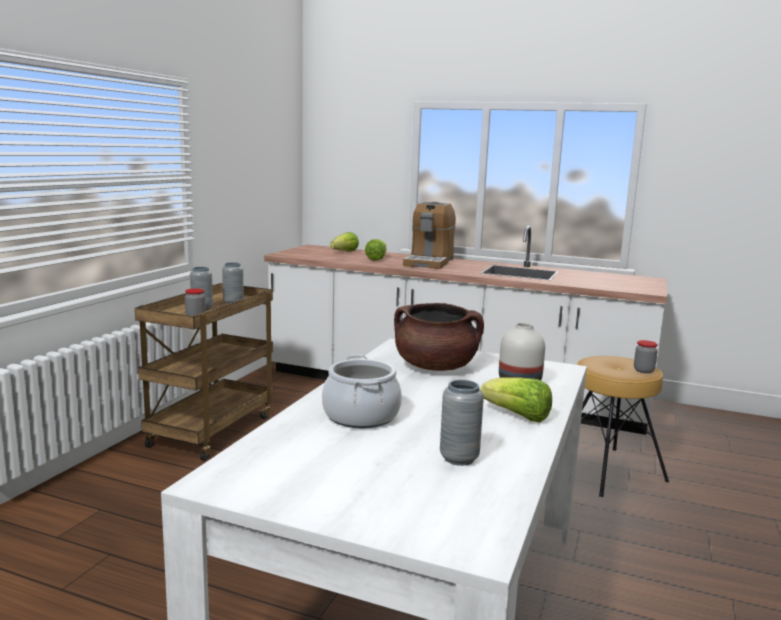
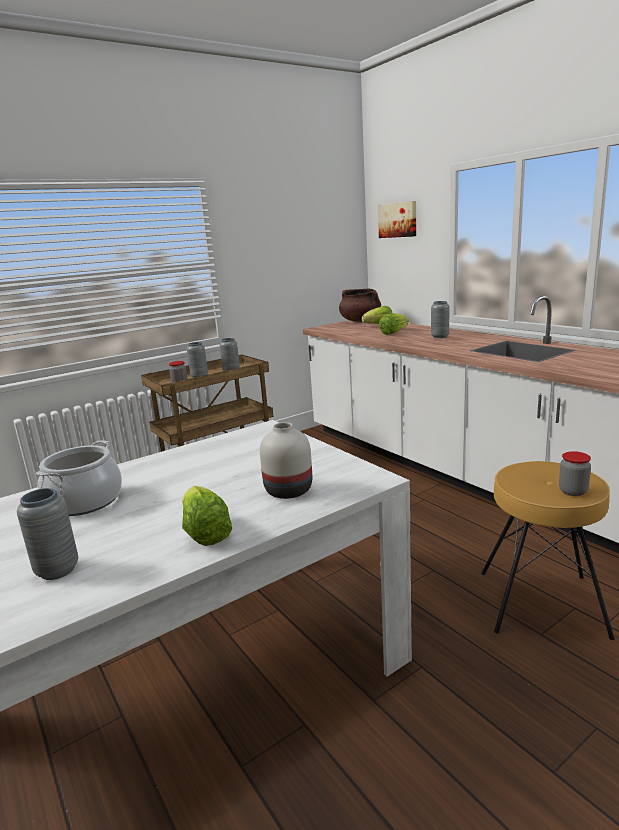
camera: 35 degrees right, 5 degrees up
brown cooking pot [394,303,484,371] -> brown cooking pot moved to [339,289,381,322]
coffee machine [403,202,456,269] -> grey vase [431,301,450,338]
none -> picture [378,201,416,238]

